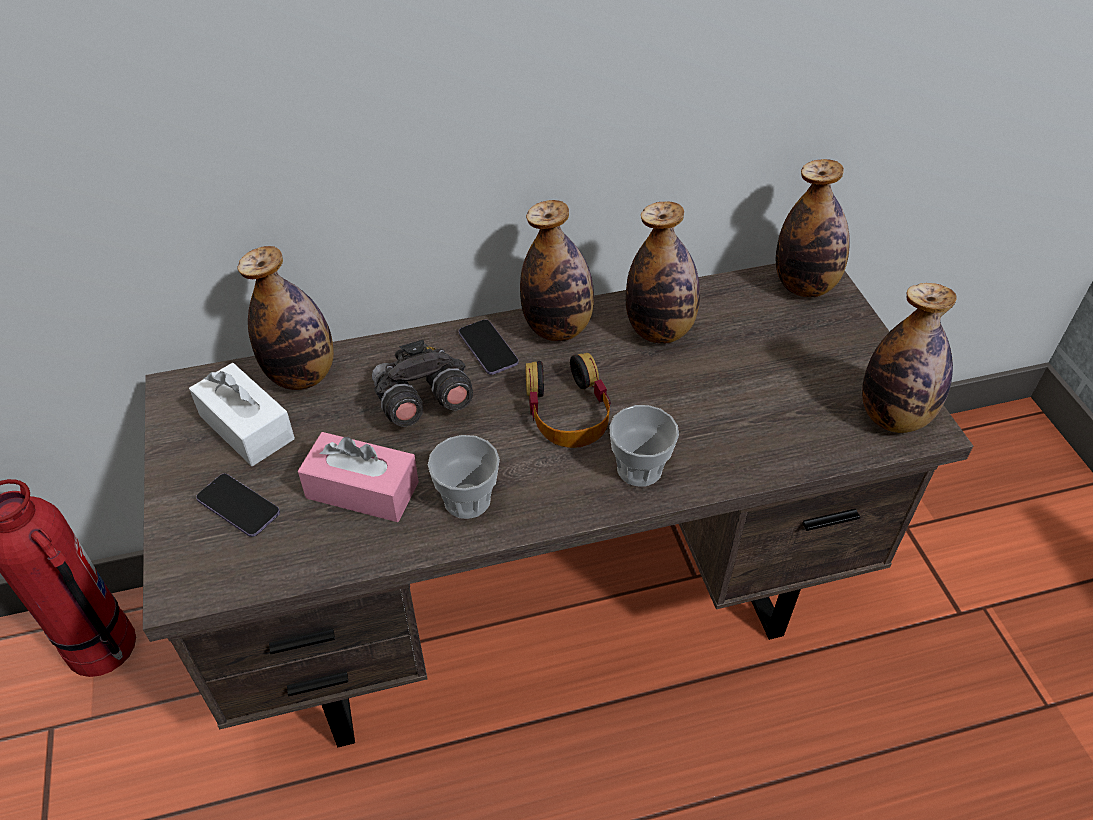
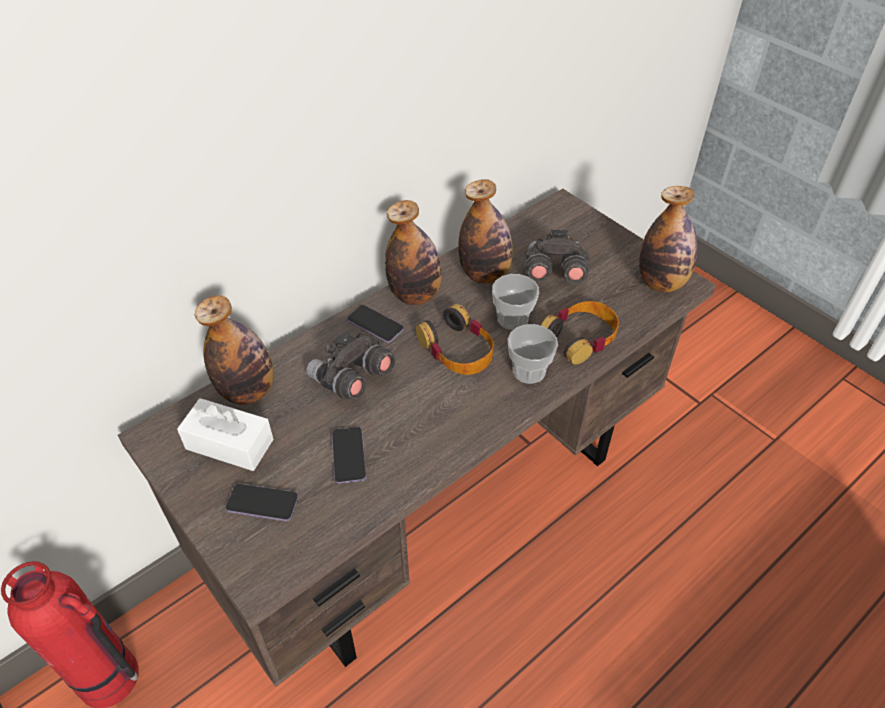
camera: 25 degrees left, 0 degrees up
pink tissue box [298,432,419,522] -> phone [332,427,366,484]
cup [428,435,500,519] -> cup moved to [492,274,539,330]
bottle [776,159,850,297] -> none
none -> grey binoculars [525,230,590,284]
none -> headphones [541,301,619,365]

